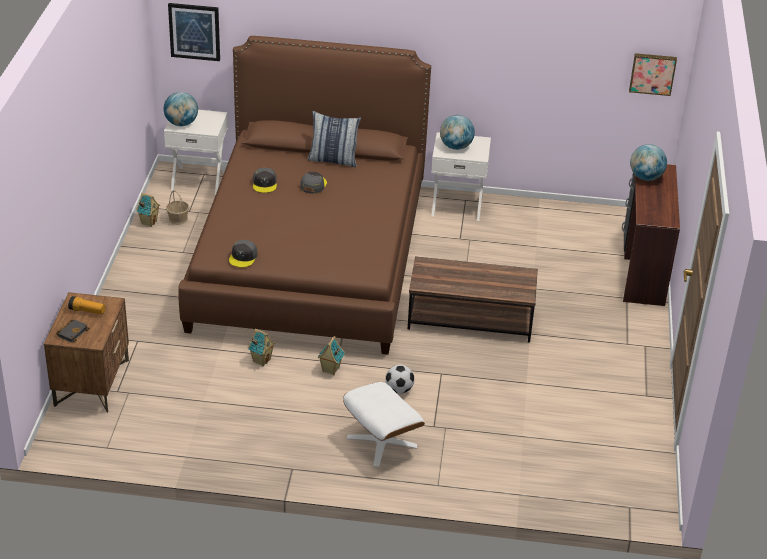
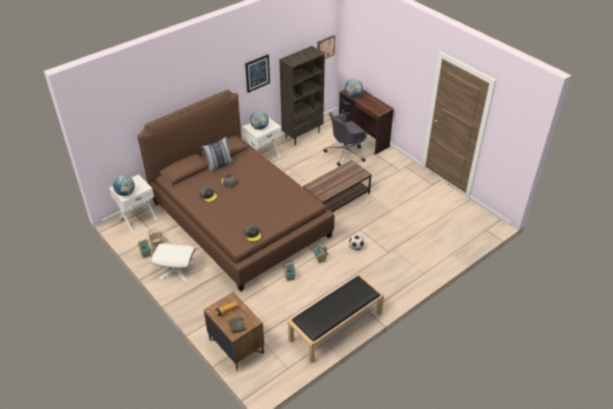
camera: 45 degrees left, 5 degrees up
picture [168,3,220,61] -> picture moved to [245,54,270,93]
white ottoman [343,382,425,467] -> white ottoman moved to [151,243,196,282]
none -> brown bookcase [279,46,325,145]
none -> black bench [288,275,384,364]
none -> grey office chair [323,112,367,166]

